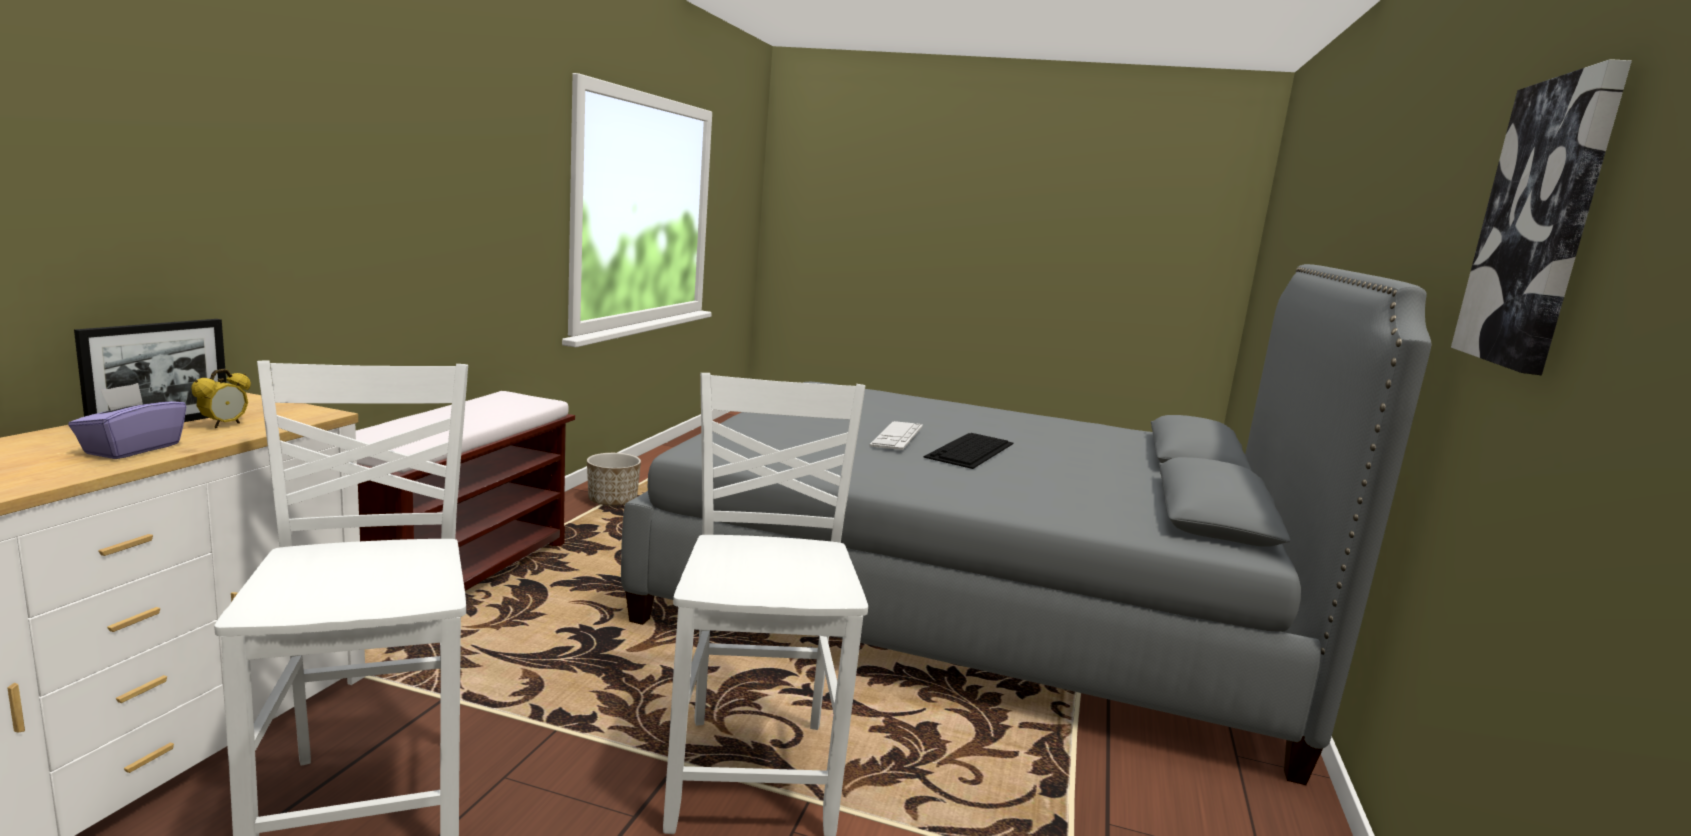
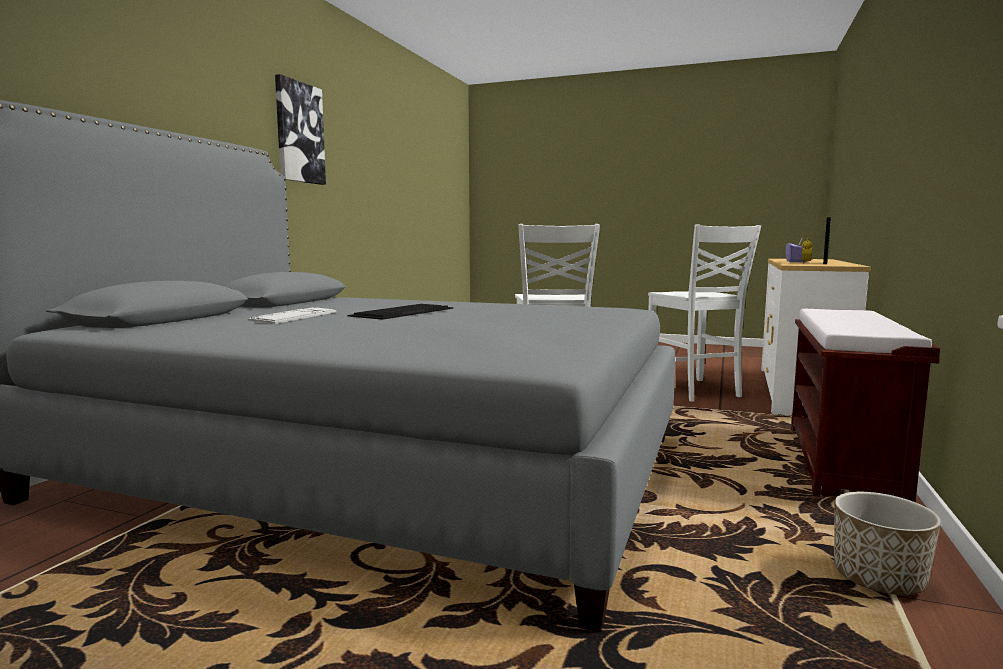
camera: 175 degrees left, 5 degrees down
keyboard [869,421,923,450] -> keyboard moved to [248,308,337,324]

